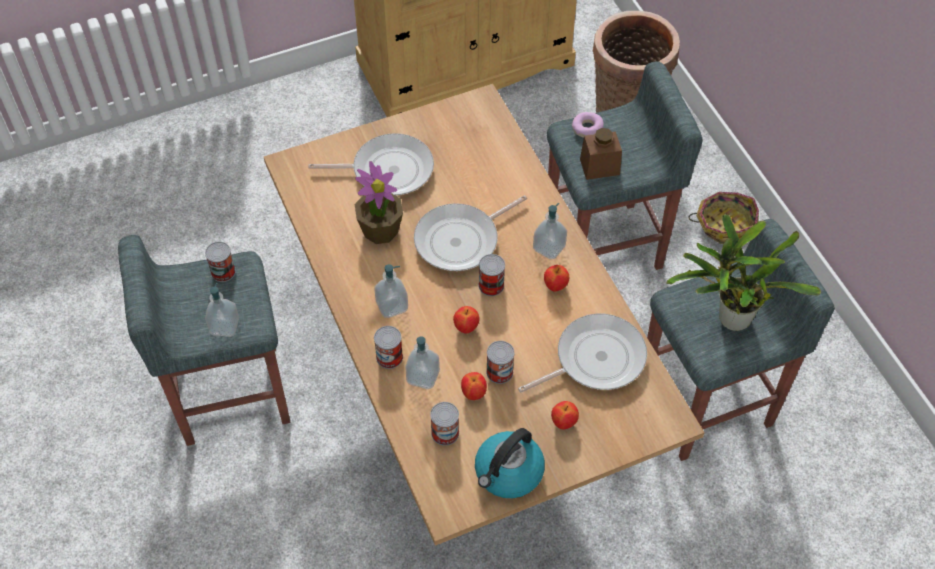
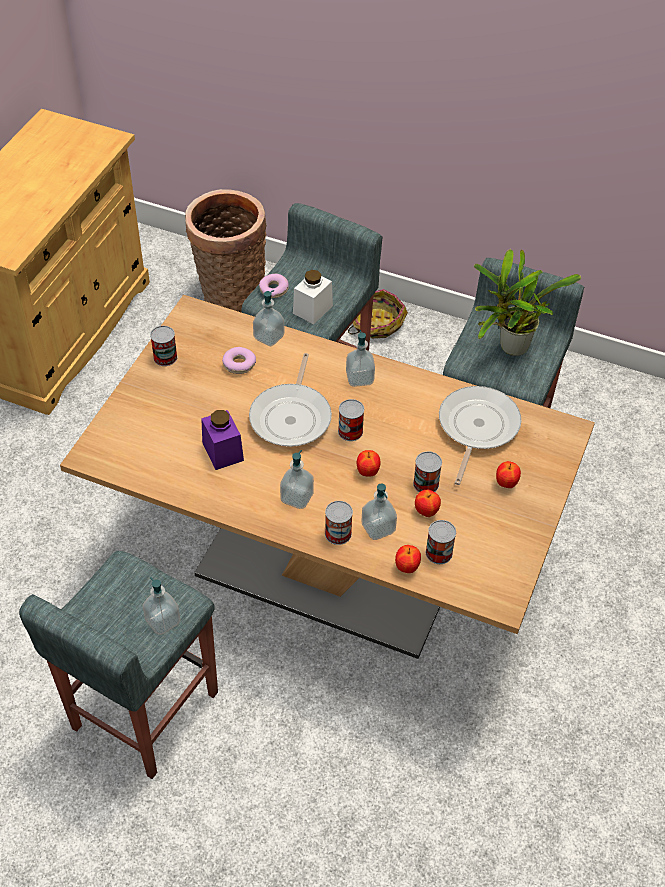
camera: 45 degrees left, 5 degrees down
can [205,242,236,282] -> can moved to [150,326,177,366]
frying pan [308,133,434,196] -> none
potted plant [355,161,403,244] -> purple jar [201,410,244,470]
kettle [475,428,545,498] -> none
apple [544,265,569,292] -> apple moved to [395,545,421,573]
brown jar [580,128,622,180] -> white jar [293,270,333,324]
none -> donut [222,347,256,374]
none -> soap dispenser [253,290,285,346]

